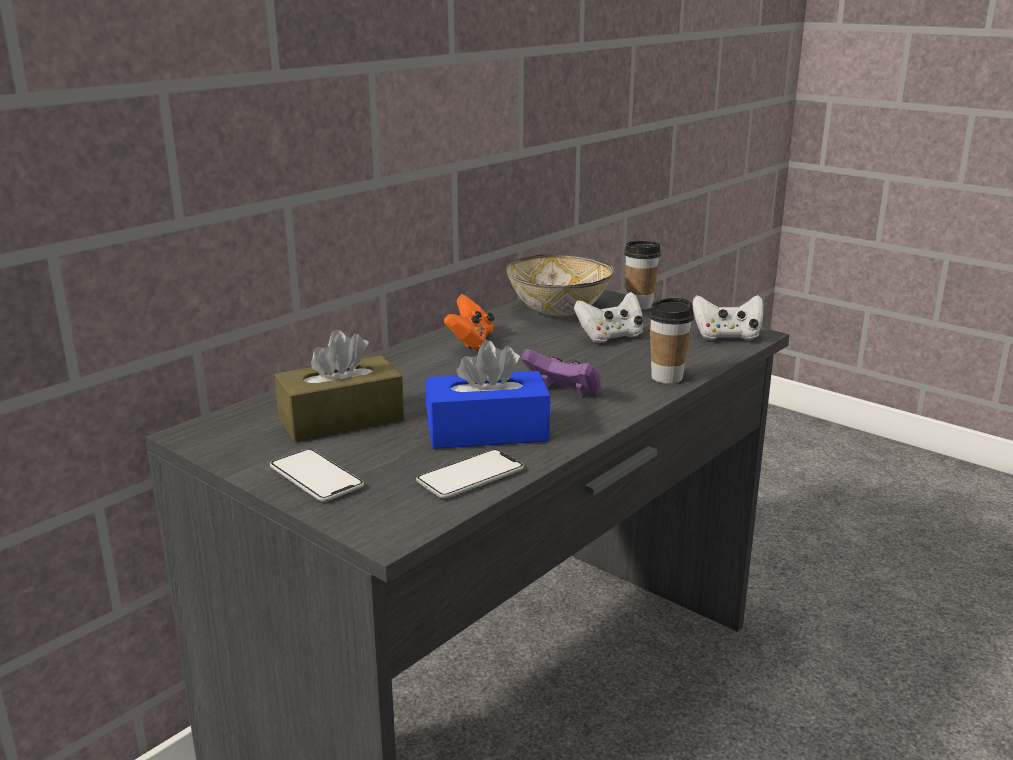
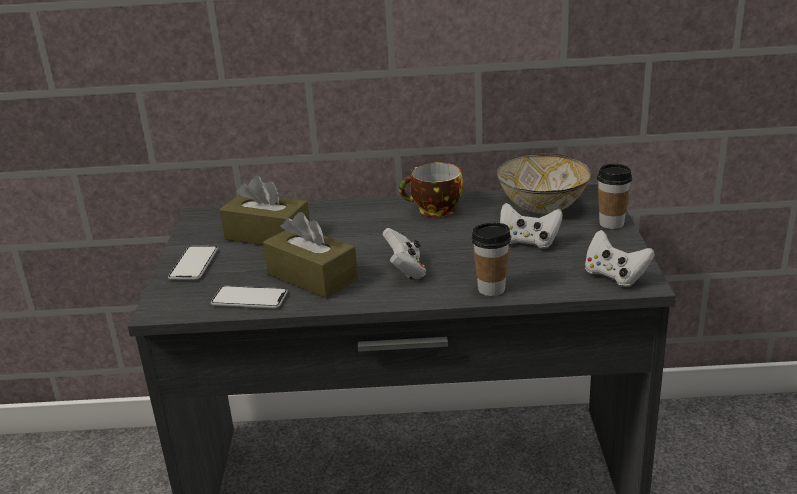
camera: 50 degrees right, 5 degrees up
blue tissue box [426,340,550,449] -> brown tissue box [263,212,358,298]
orange game controller [444,294,494,350] -> cup [399,162,463,217]
purple game controller [521,349,601,396] -> white game controller [383,228,426,279]

